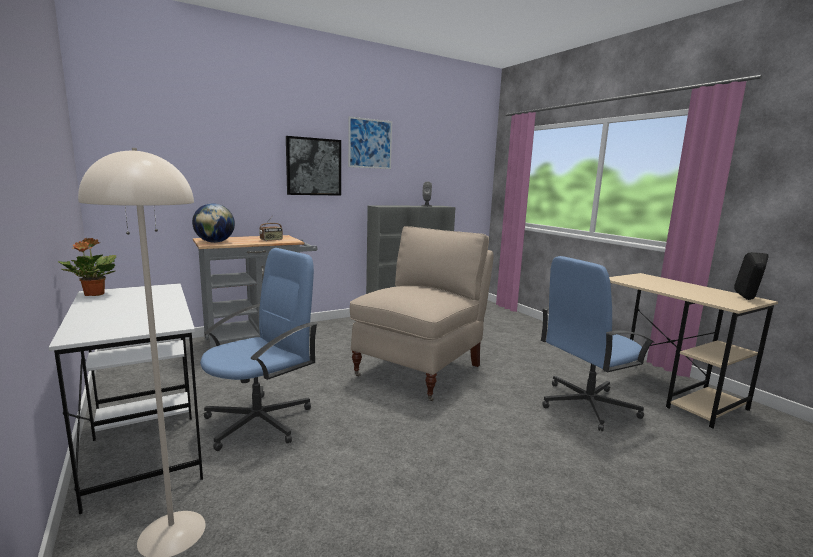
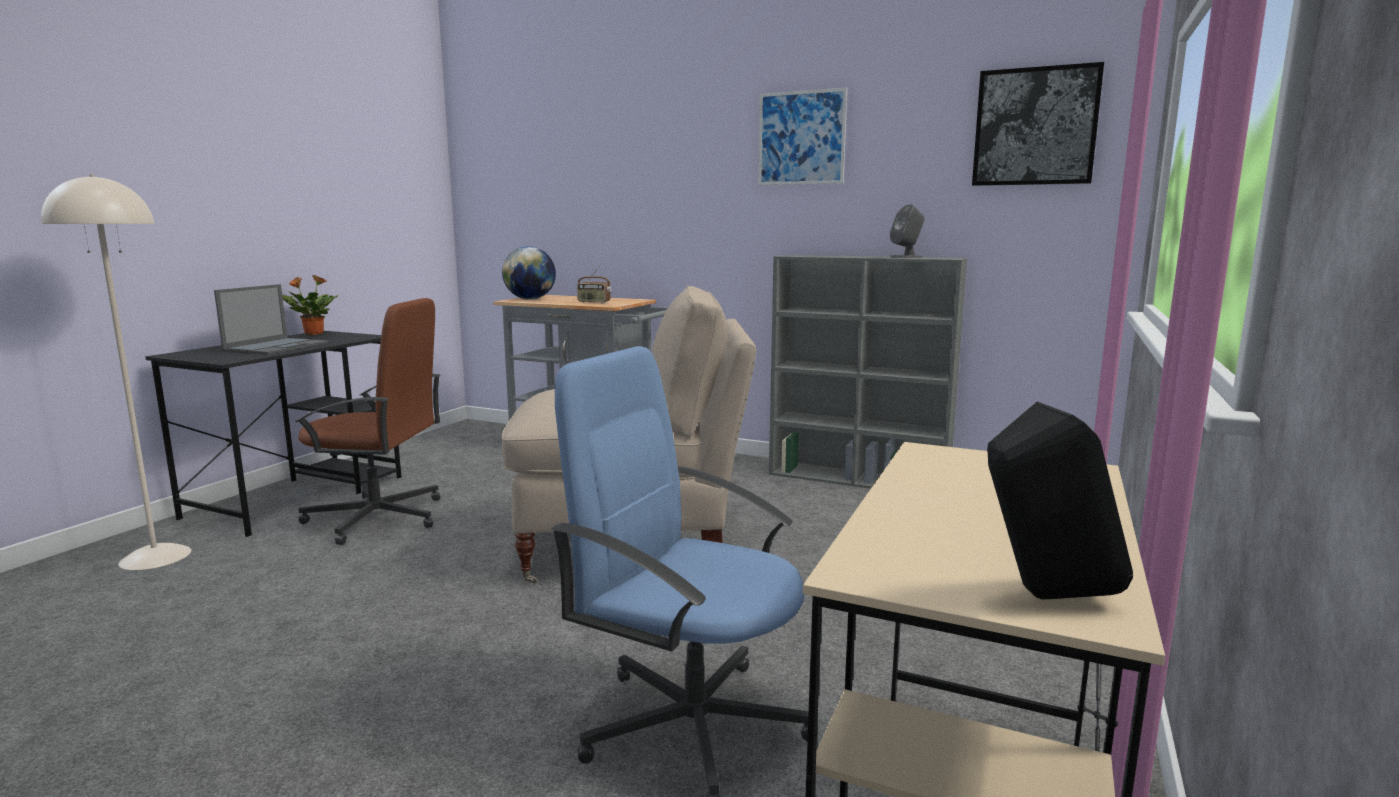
camera: 55 degrees right, 0 degrees up
white desk [49,283,203,514] -> black desk [145,331,401,537]
blue office chair [200,248,318,451] -> brown office chair [295,298,441,545]
picture [286,136,341,196] -> picture moved to [972,62,1104,186]
none -> laptop [214,284,329,355]

